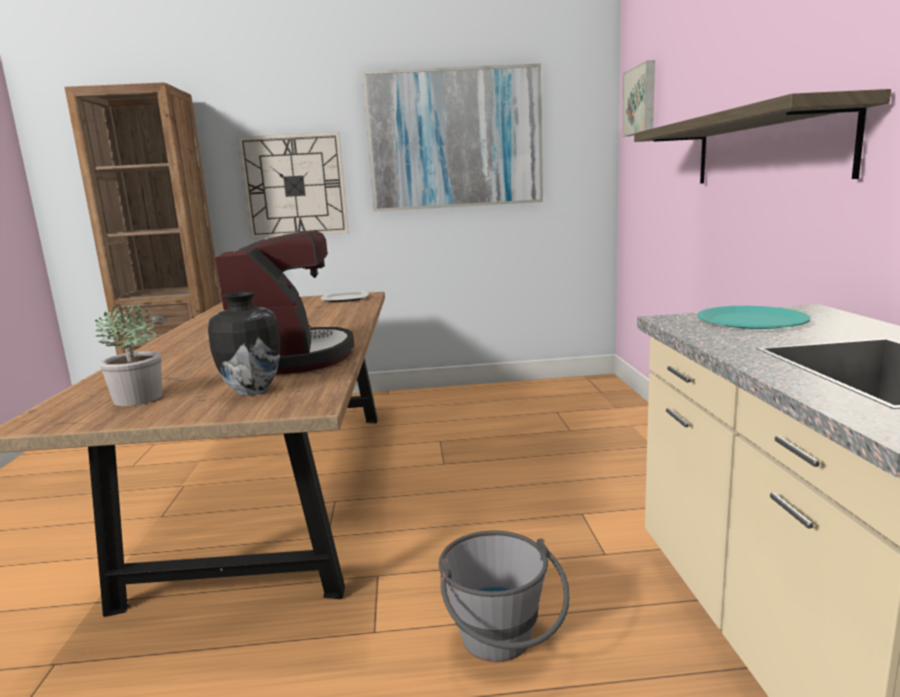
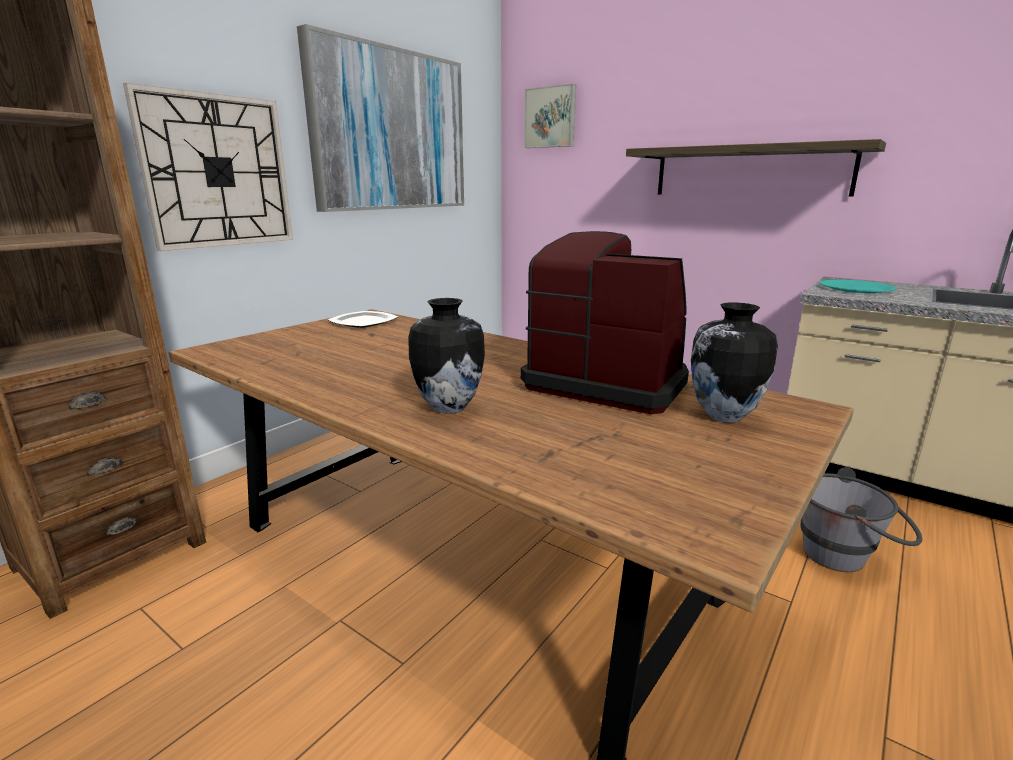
camera: 50 degrees left, 5 degrees up
potted plant [95,301,162,406] -> none
none -> vase [408,298,485,414]

